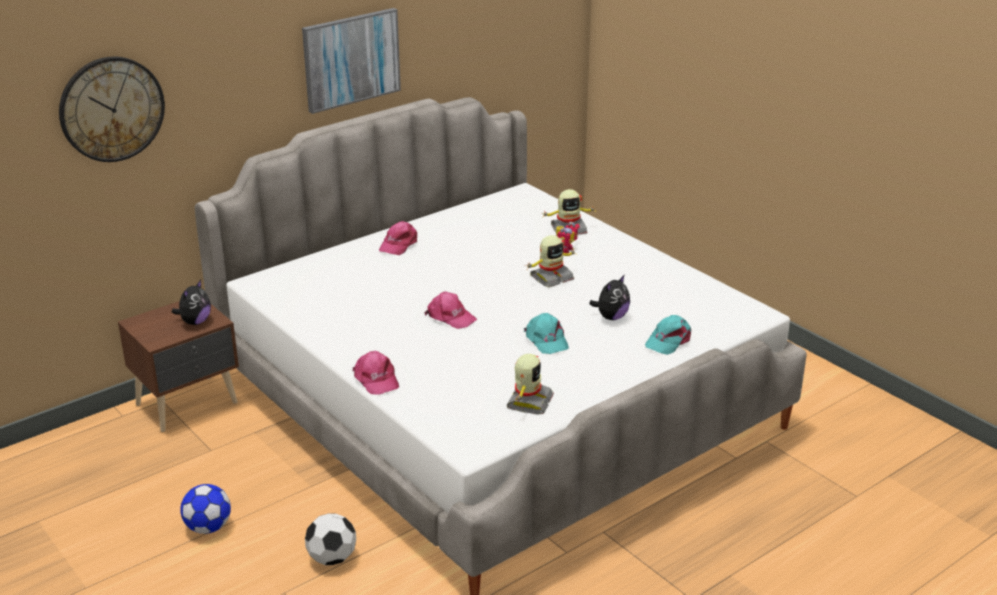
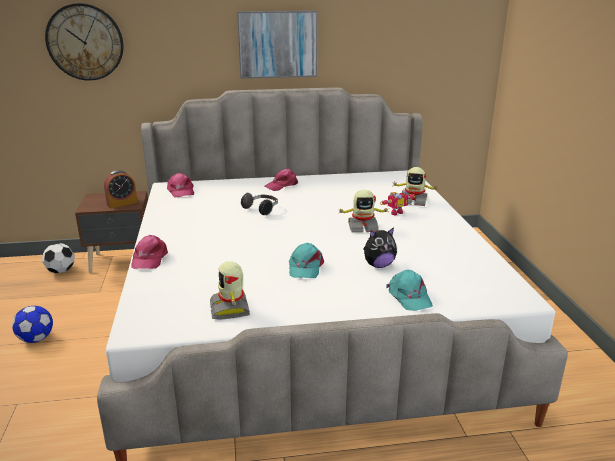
camera: 30 degrees right, 5 degrees down
plush toy [172,280,211,325] -> alarm clock [104,170,138,208]
football [305,513,356,565] -> football moved to [42,243,75,273]
pink cap [424,292,477,329] -> pink cap moved to [167,173,194,197]
toy robot [507,354,554,414] -> toy robot turned 120 degrees clockwise [210,261,250,320]
turquoise cap [645,315,691,355] -> turquoise cap turned 90 degrees counterclockwise [386,270,433,311]
none -> headphones [241,193,278,216]

